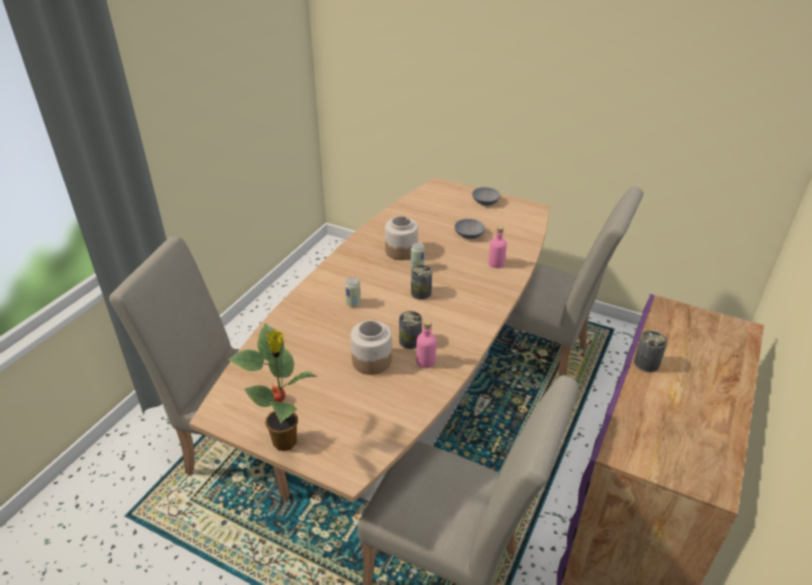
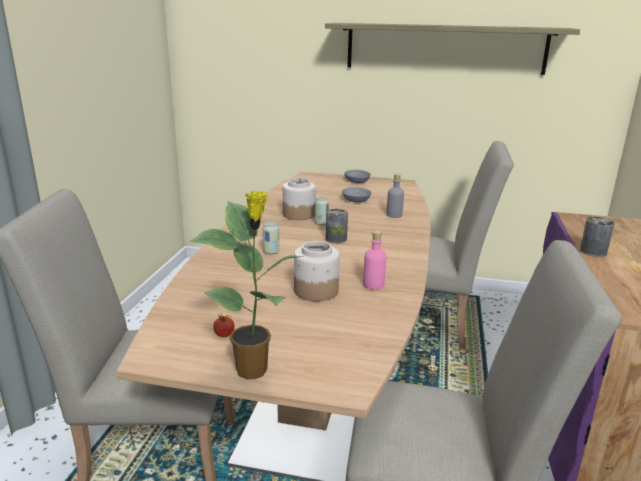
camera: 15 degrees left, 15 degrees down
can [399,311,422,349] -> none
pink bottle [488,225,507,268] -> grey bottle [386,174,404,218]
none -> shelf [325,23,580,75]

